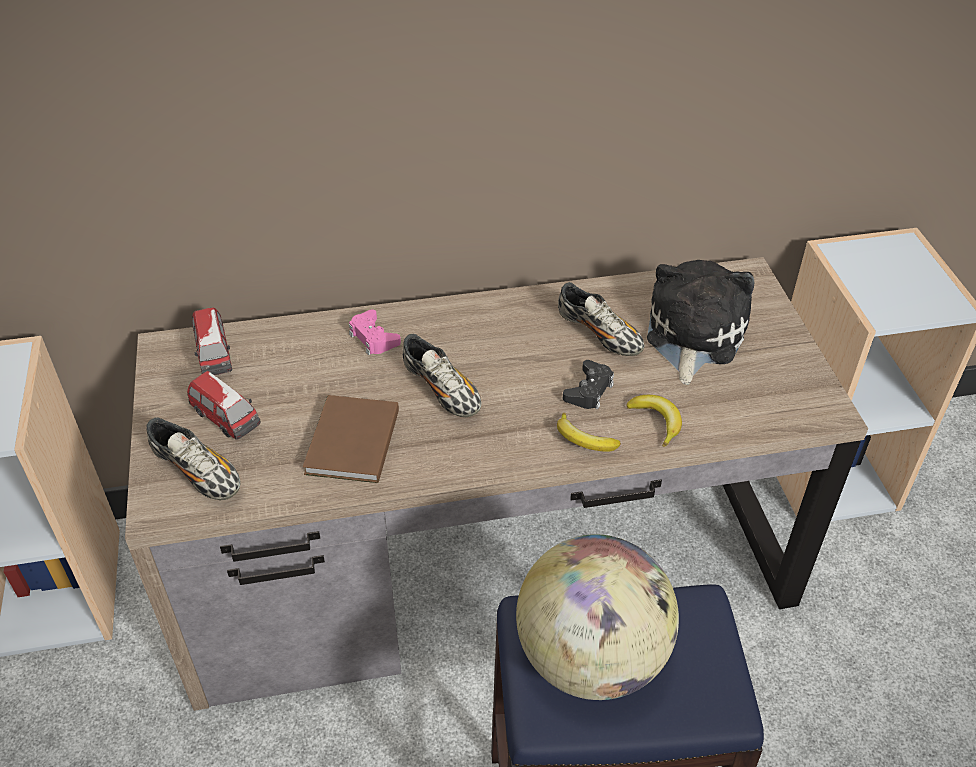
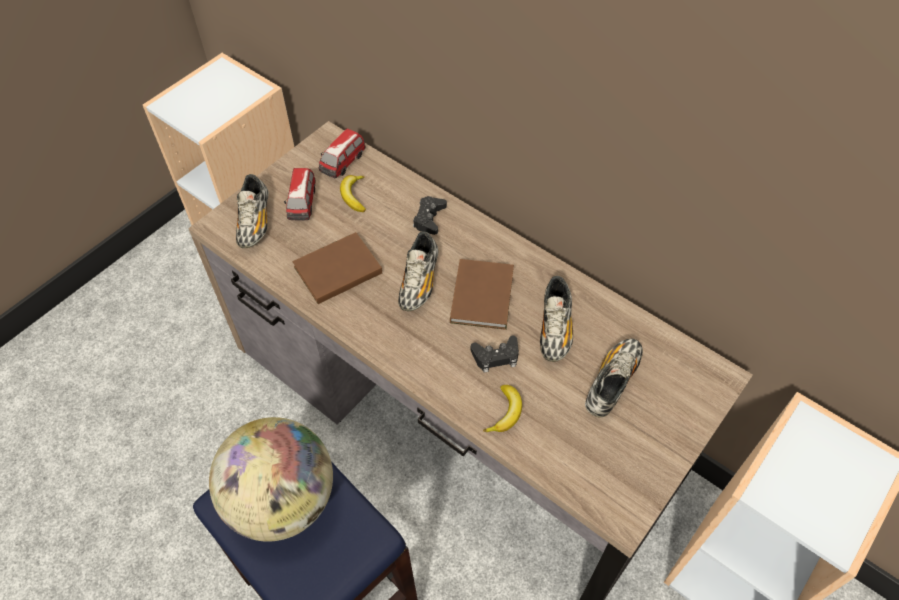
camera: 50 degrees right, 10 degrees up
pink game controller [349,309,401,355] -> black game controller [413,196,447,235]
banana [557,413,621,452] -> banana moved to [340,175,366,212]
plush toy [647,260,754,385] -> shoe [585,338,643,418]
none -> brown book [450,259,514,330]

